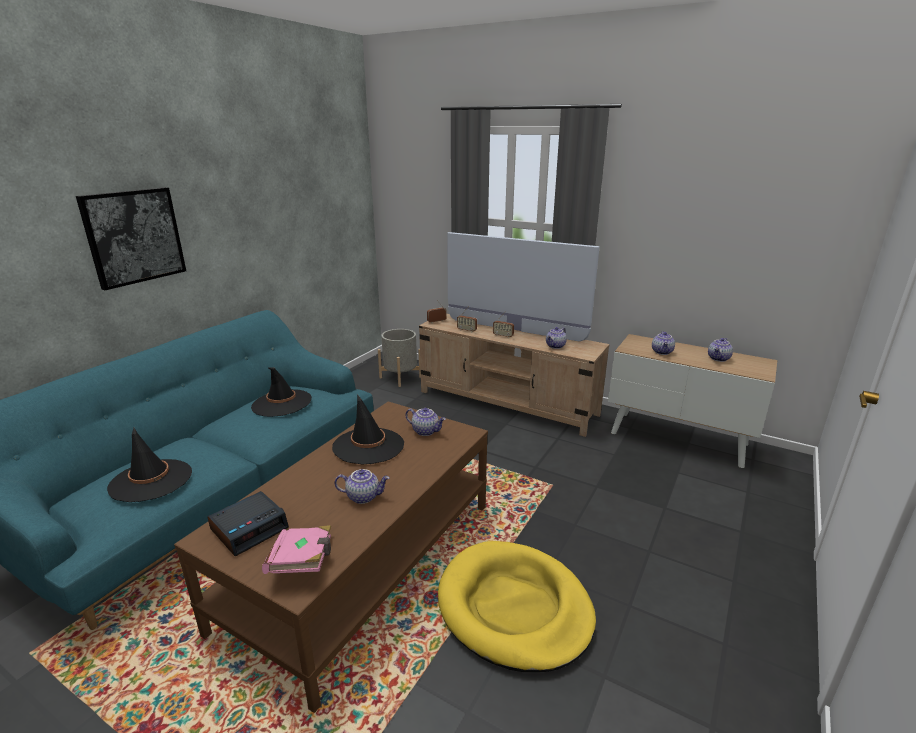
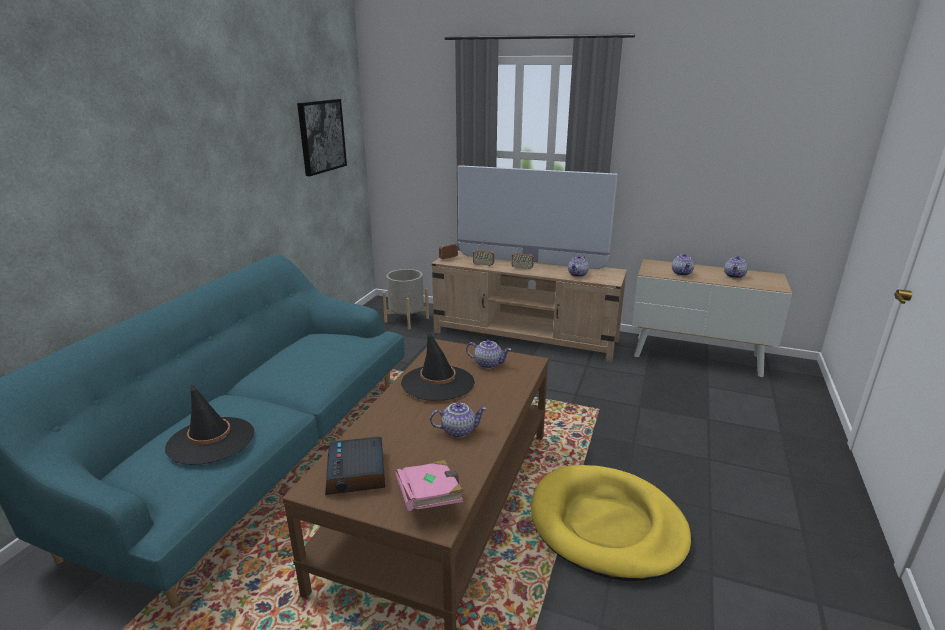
camera: 10 degrees left, 0 degrees up
picture [76,187,186,290] -> picture moved to [297,99,347,176]
alarm clock [207,491,289,556] -> alarm clock turned 135 degrees clockwise [325,437,385,495]
black hat [251,367,312,417] -> none

